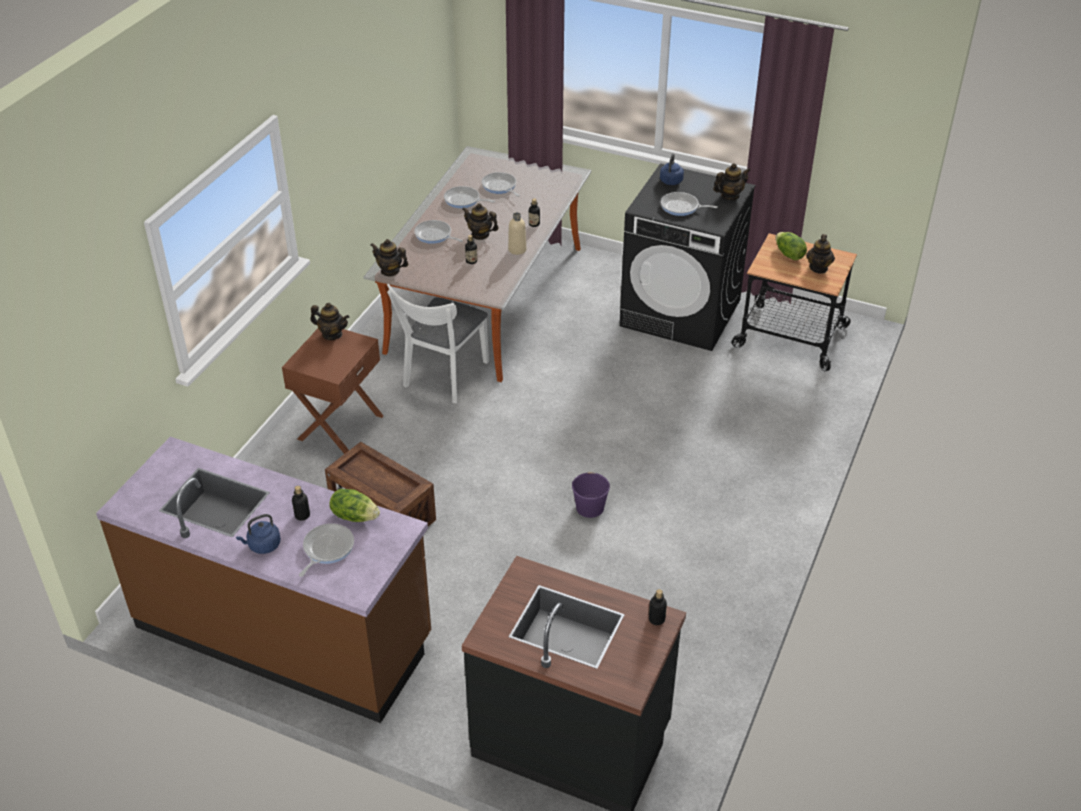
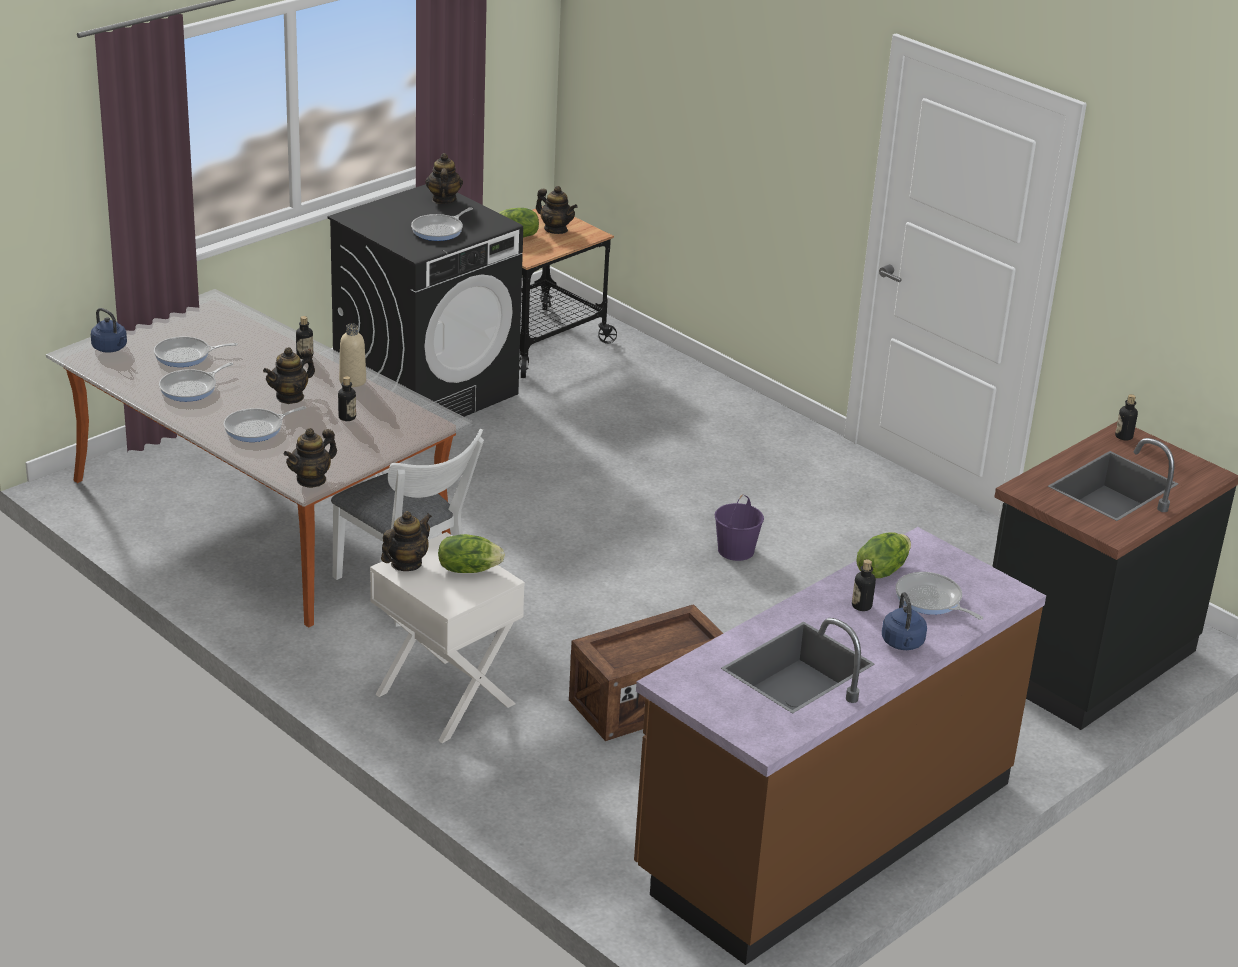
camera: 70 degrees left, 10 degrees down
brown nightstand [282,329,383,454] -> white nightstand [370,532,525,743]
blue kettle [660,153,684,185] -> blue kettle moved to [91,308,127,353]
none -> lettuce [438,534,505,573]

